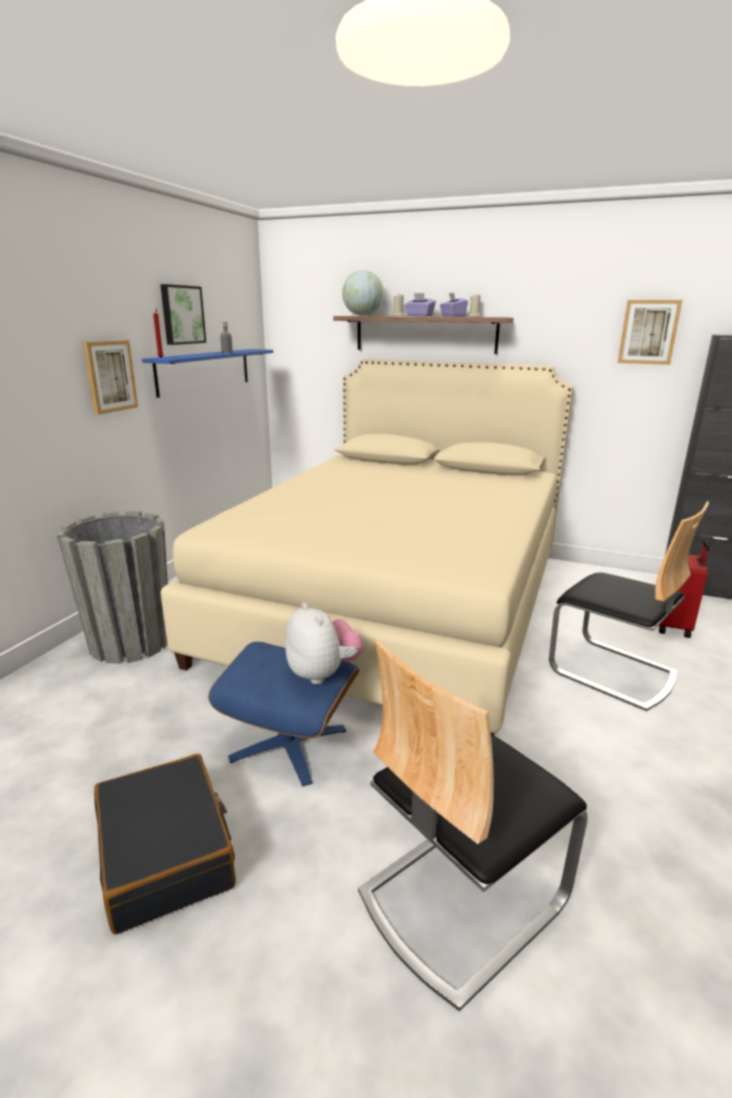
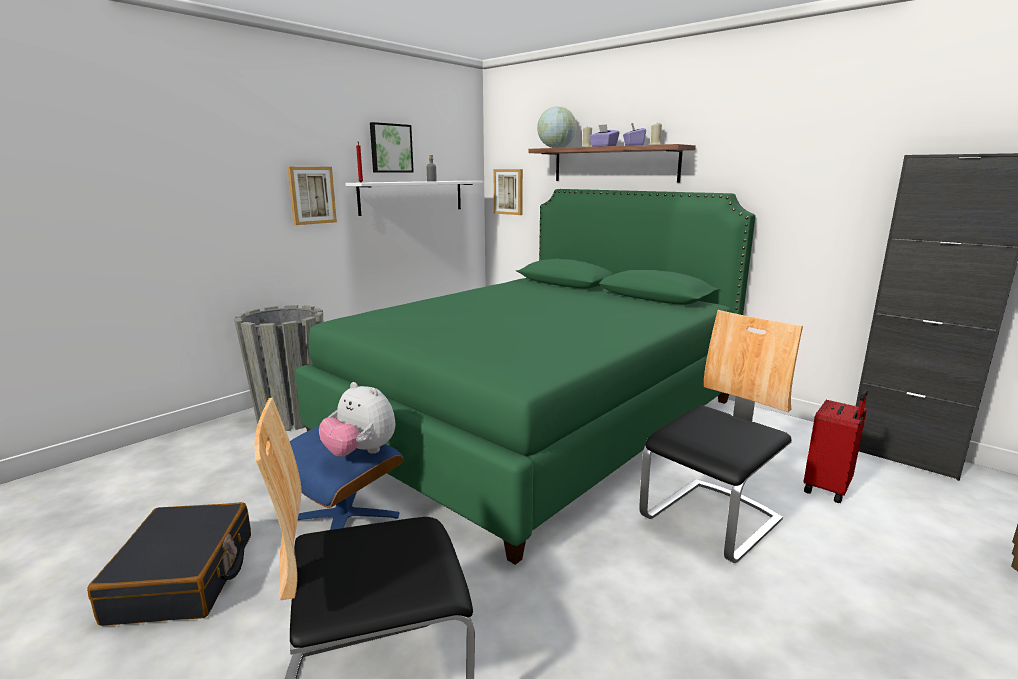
camera: 20 degrees right, 5 degrees down
blue shelf [142,349,273,398] -> white shelf [345,181,483,216]
beige bed [160,359,574,735] -> green bed [295,189,756,565]
plush toy [285,603,363,684] -> plush toy turned 135 degrees clockwise [319,382,396,457]
chair [549,501,709,711] -> chair turned 105 degrees counterclockwise [639,310,803,563]
picture [618,300,682,365] -> picture moved to [494,169,523,215]

